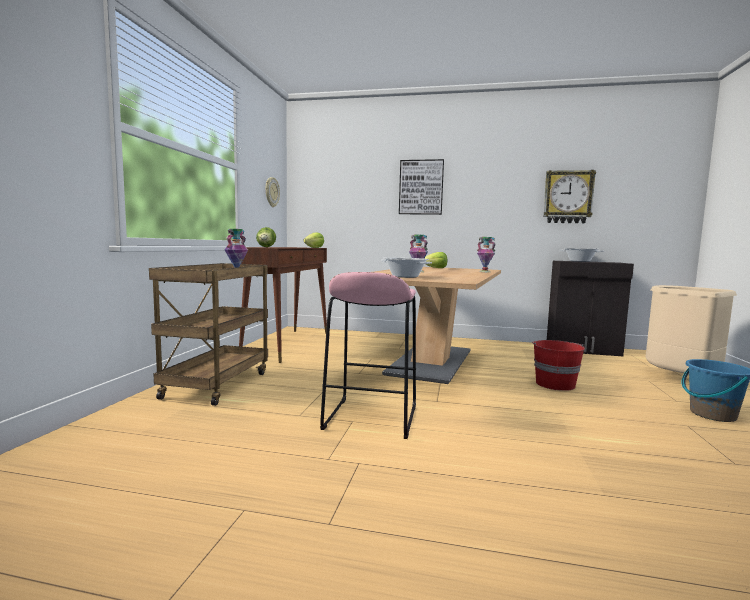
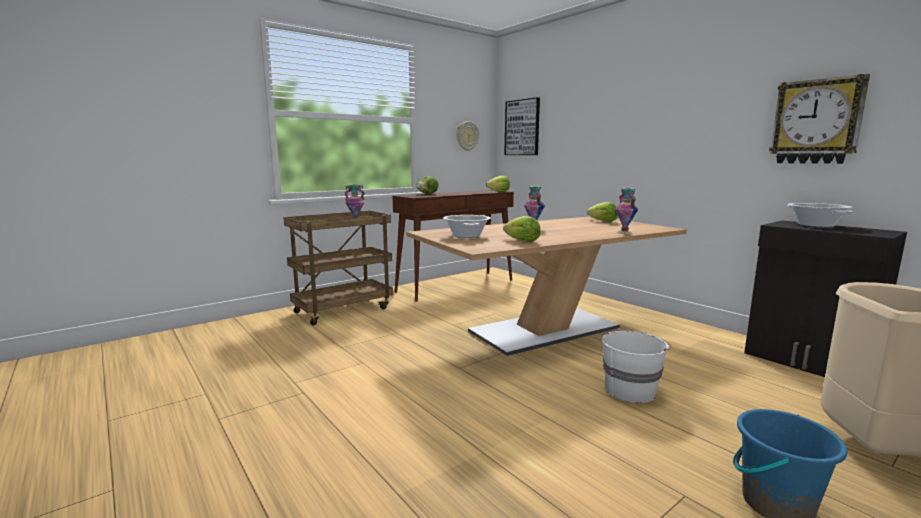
camera: 40 degrees right, 5 degrees up
pink stool [320,272,416,439] -> none
picture [399,159,444,215] -> picture moved to [504,97,540,155]
red bucket [532,340,585,391] -> white bucket [602,330,671,403]
none -> lettuce [503,216,540,242]

